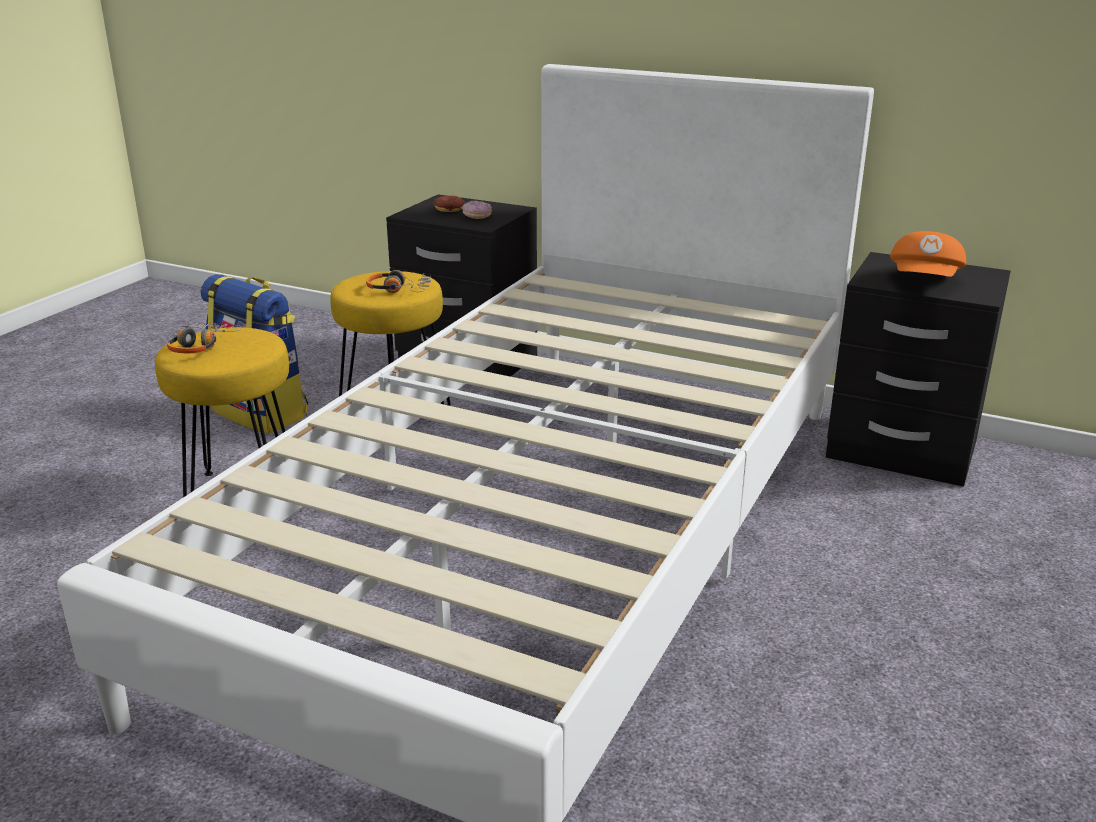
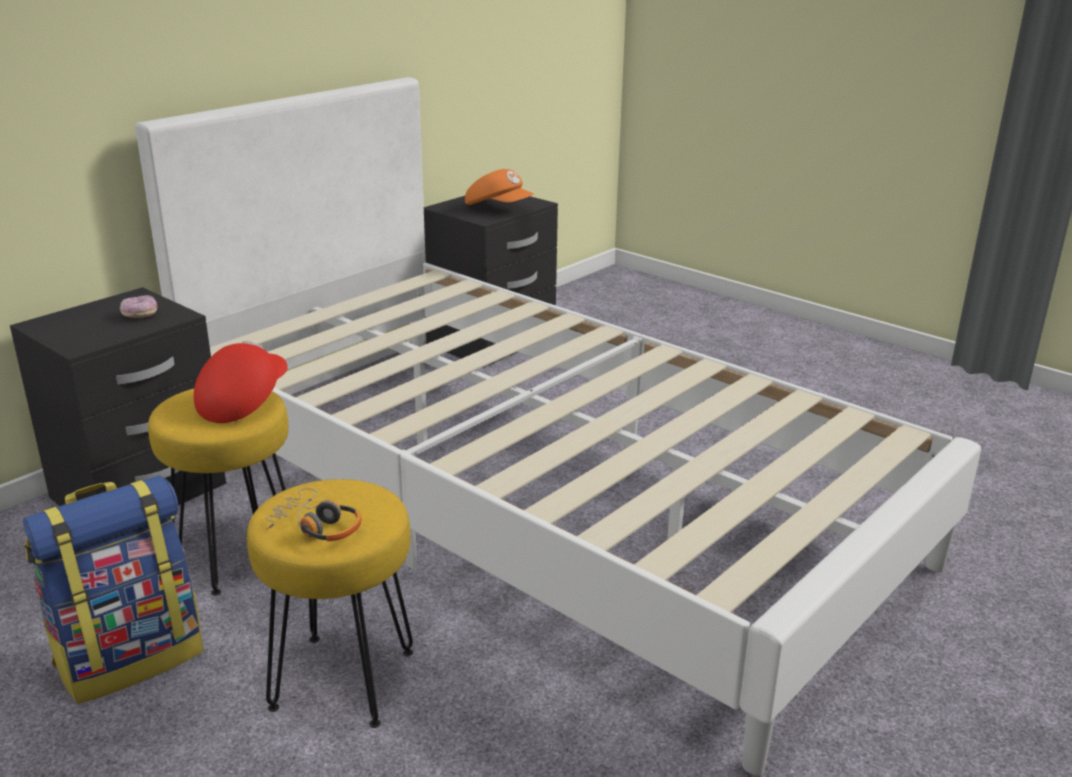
camera: 75 degrees left, 0 degrees up
headphones [366,270,431,293] -> red cap [194,341,288,423]
donut [434,196,465,212] -> none

